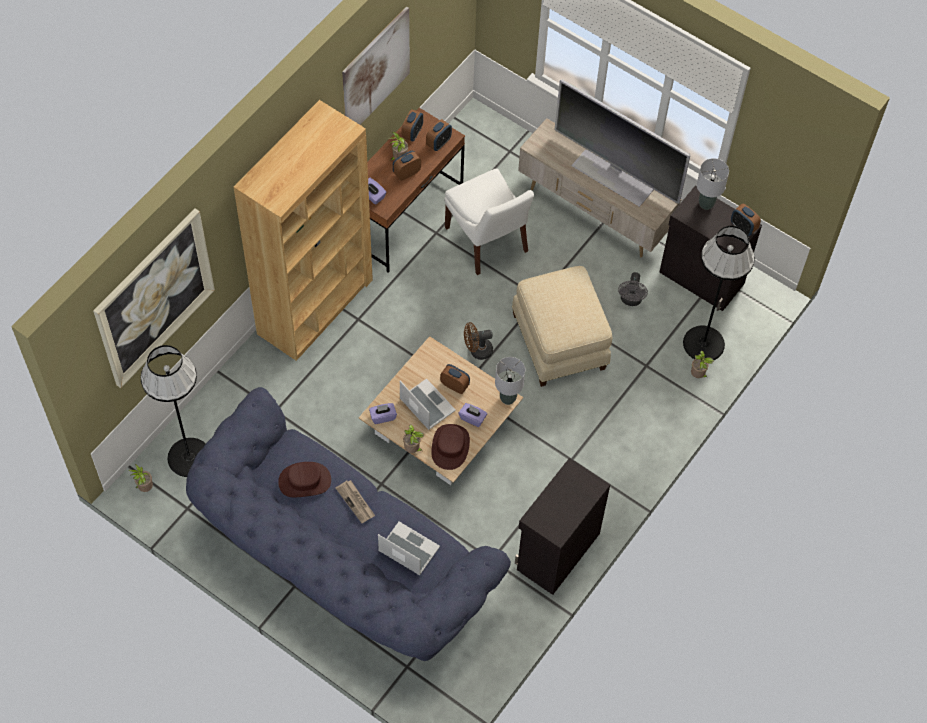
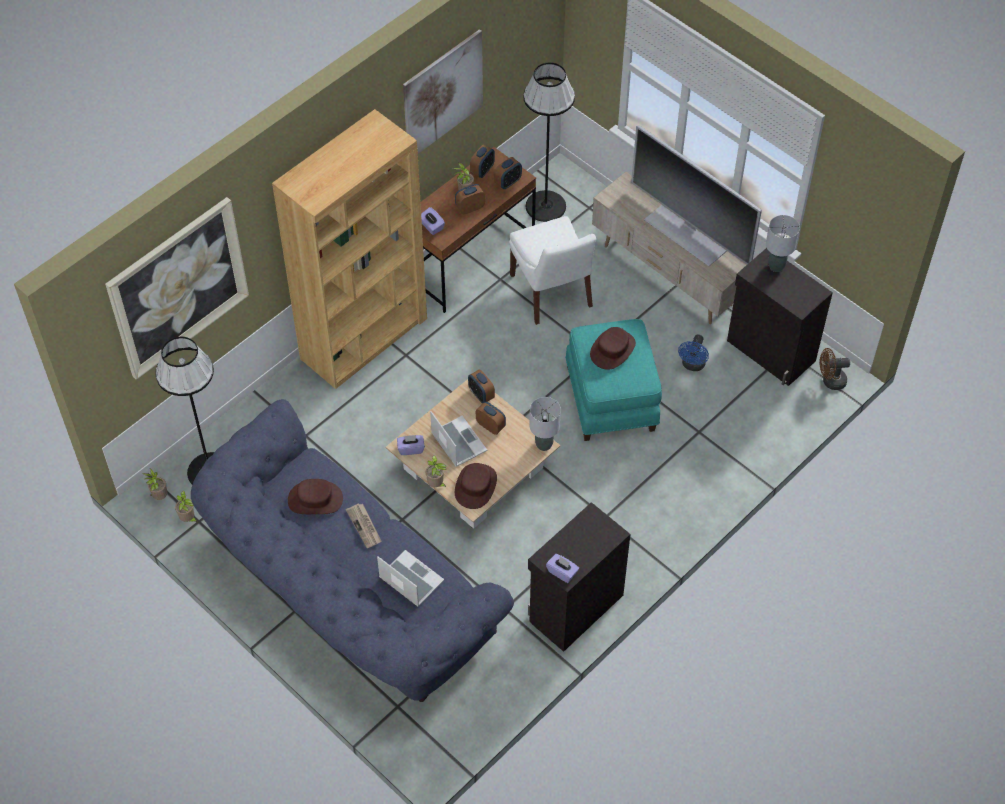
camera: 10 degrees right, 5 degrees down
purple tissue box [459,403,487,427] -> purple tissue box moved to [546,554,579,583]
brown fan [464,322,493,360] -> brown fan moved to [820,348,850,390]
beige ottoman [512,266,612,387] -> turquoise ottoman [565,319,662,441]
grey fan [618,272,648,306] -> blue fan [678,335,709,371]
black floor lamp [683,226,755,360] -> black floor lamp moved to [523,62,575,222]
potted plant [691,350,714,378] -> potted plant moved to [175,491,197,522]
alarm clock [731,204,761,236] -> alarm clock moved to [468,369,495,403]
none -> brown hat [590,327,636,370]

